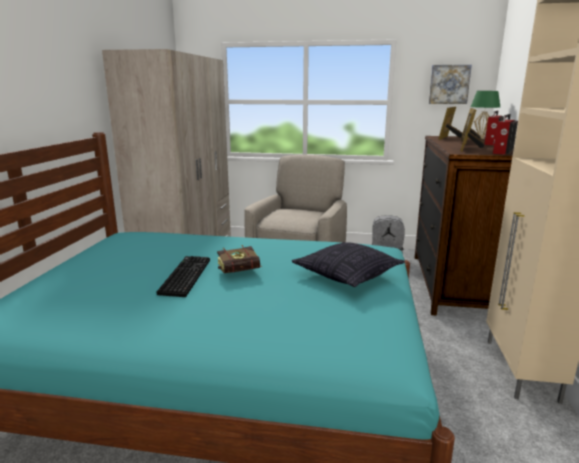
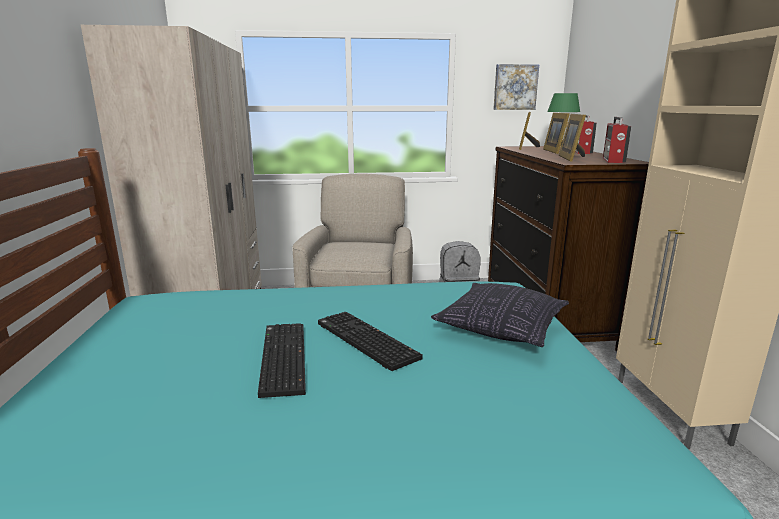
camera: 15 degrees left, 0 degrees up
book [217,245,263,273] -> keyboard [318,312,423,371]

